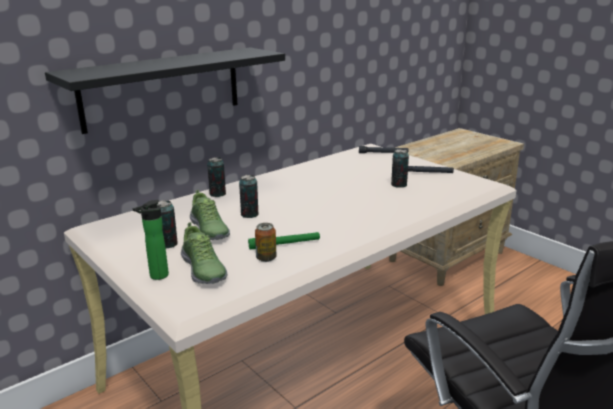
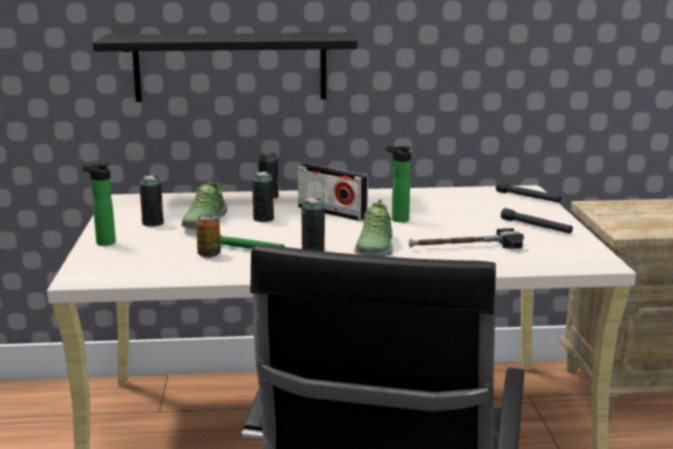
camera: 35 degrees right, 5 degrees down
shoe [181,222,228,284] -> shoe moved to [354,199,393,257]
can [391,149,409,188] -> can moved to [301,198,325,252]
none -> radio [298,164,368,221]
none -> bottle [386,146,412,222]
none -> hammer [409,228,524,249]

